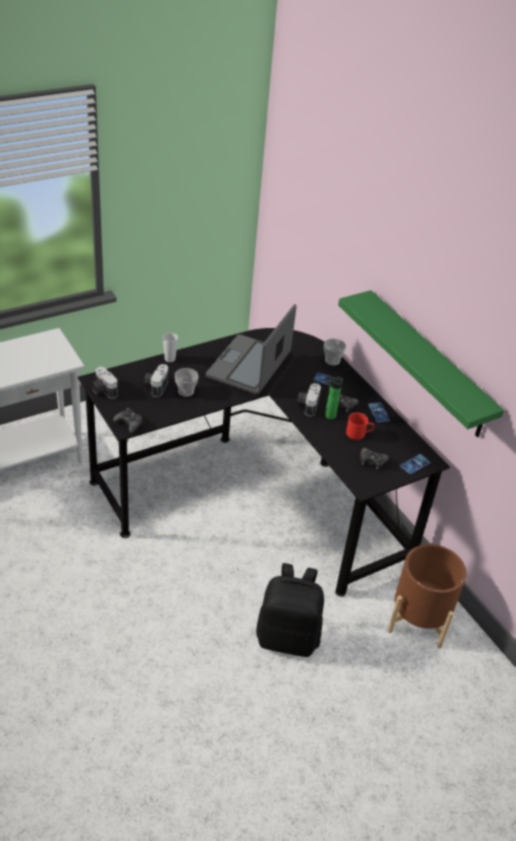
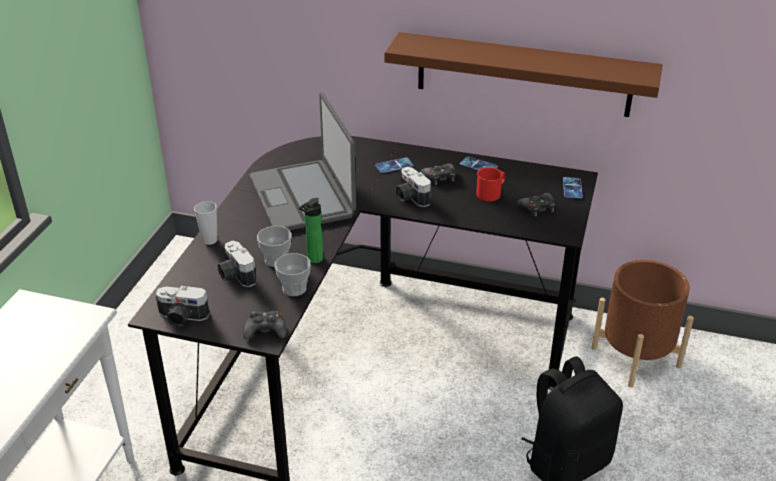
camera: 40 degrees left, 5 degrees down
cup [324,338,346,365] -> cup moved to [275,253,311,296]
bottle [325,377,343,420] -> bottle moved to [299,198,323,263]
green shelf [338,290,504,437] -> brown shelf [384,32,662,117]

